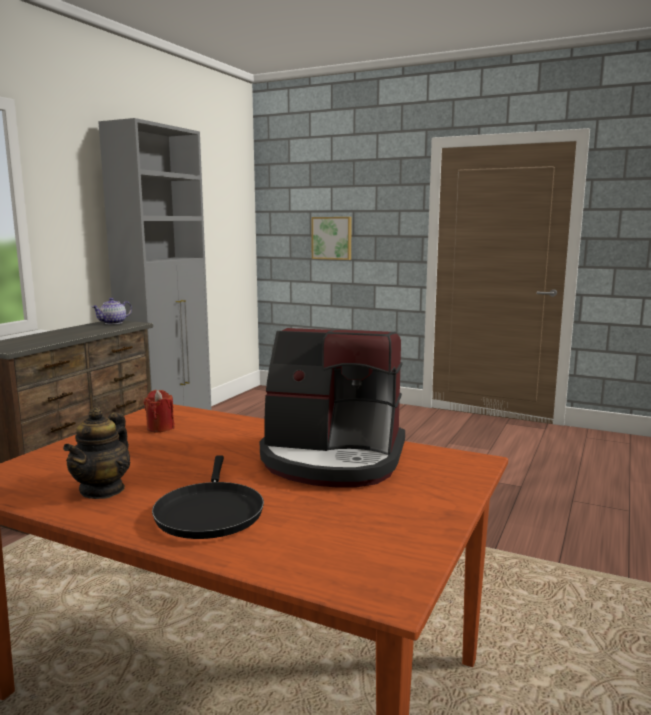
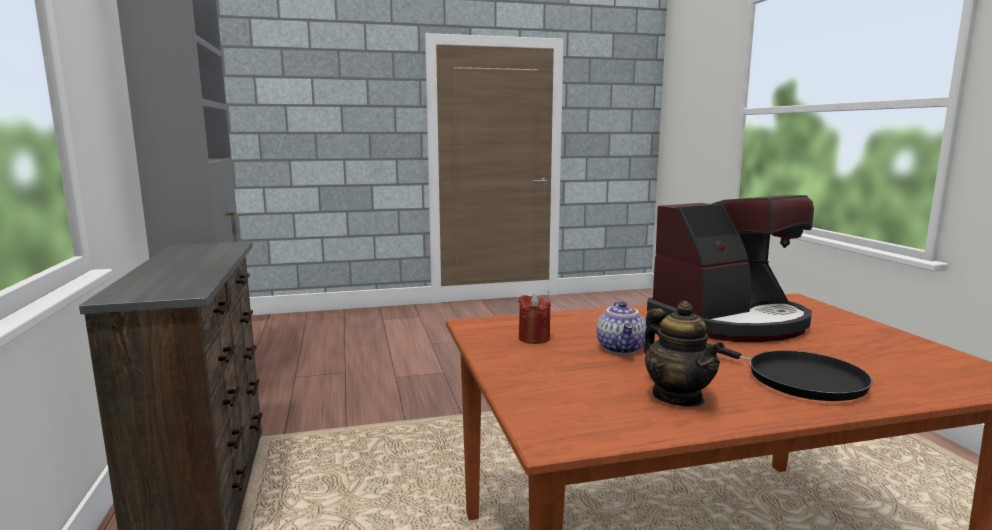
camera: 40 degrees left, 0 degrees up
teapot [92,298,132,324] -> teapot moved to [597,301,647,355]
picture [311,217,352,260] -> none

